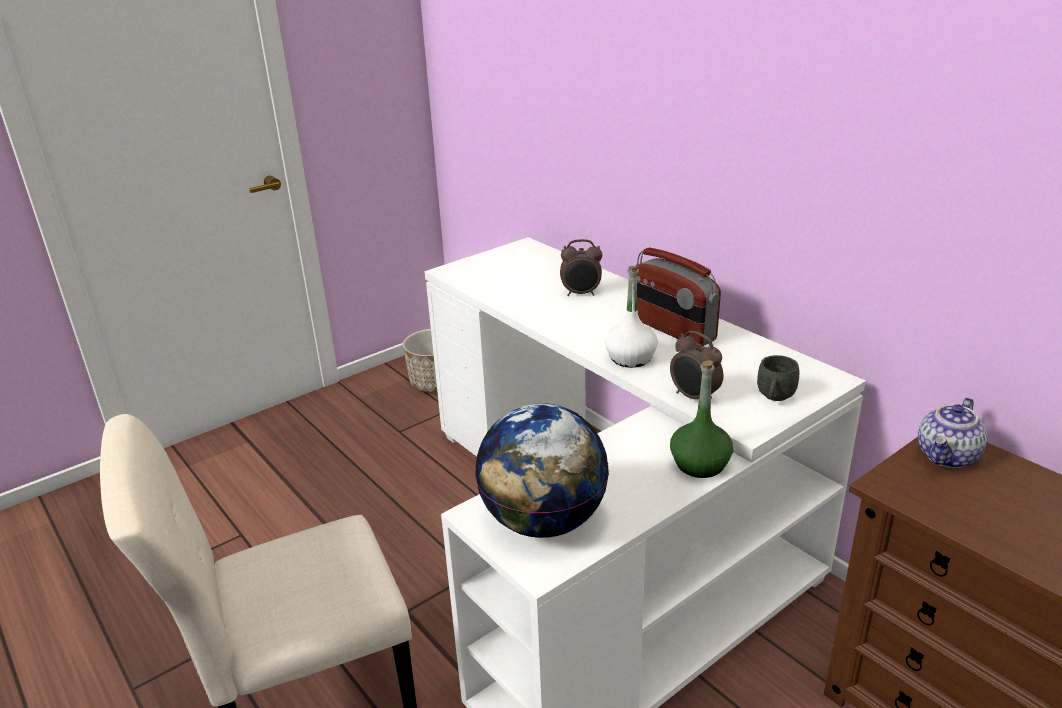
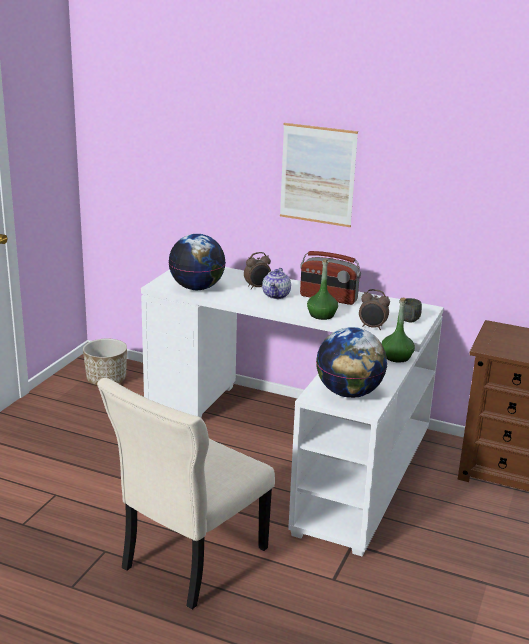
camera: 30 degrees left, 5 degrees down
white bottle [605,266,658,368] -> green bottle [307,259,338,320]
teapot [918,398,987,468] -> teapot moved to [262,268,291,299]
none -> globe [168,234,226,290]
none -> picture [280,123,358,227]

